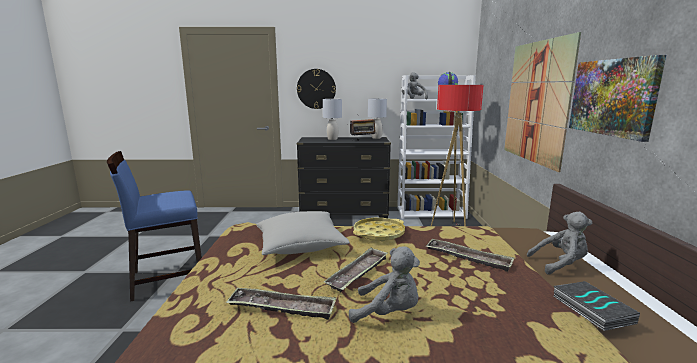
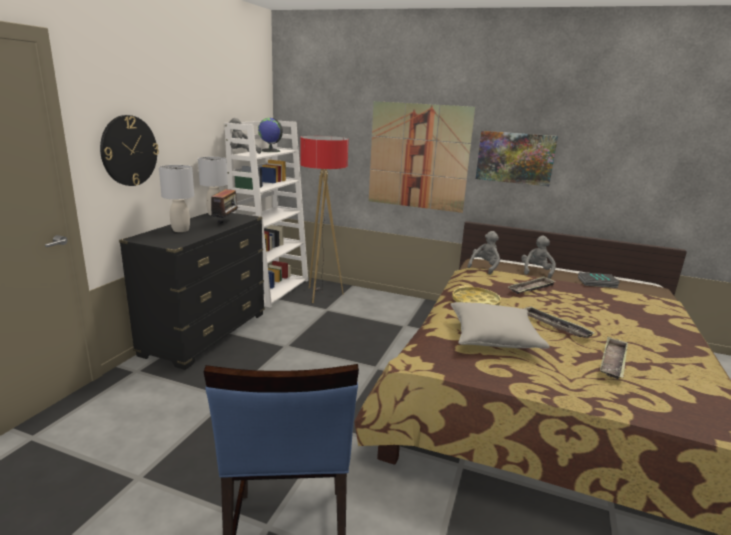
camera: 70 degrees left, 5 degrees up
grey plush toy [349,246,420,323] -> grey plush toy moved to [467,231,500,274]

